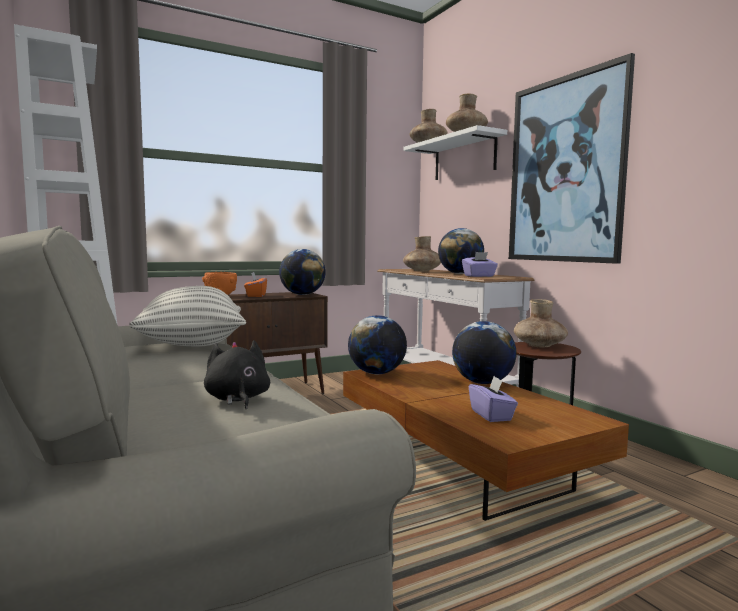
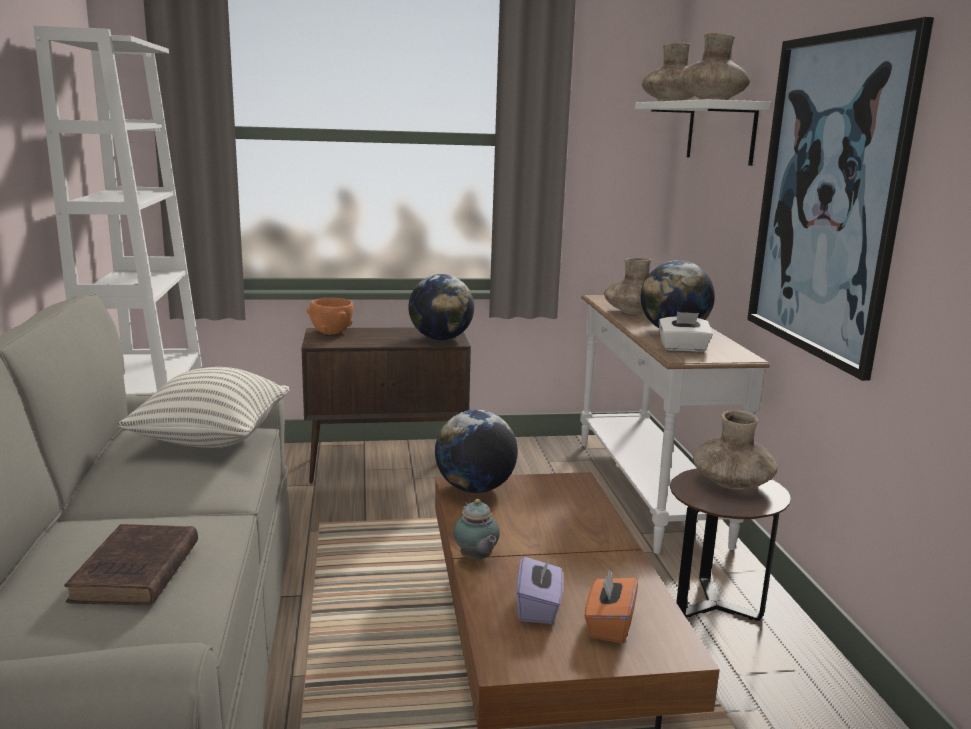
camera: 20 degrees right, 10 degrees up
black plush toy [204,340,270,409] -> brown book [64,524,198,606]
orange tissue box [244,273,267,297] -> orange tissue box moved to [584,568,638,644]
globe [452,321,517,384] -> none
purple tissue box [462,252,498,277] -> white tissue box [659,312,713,352]
none -> teapot [453,499,500,561]

